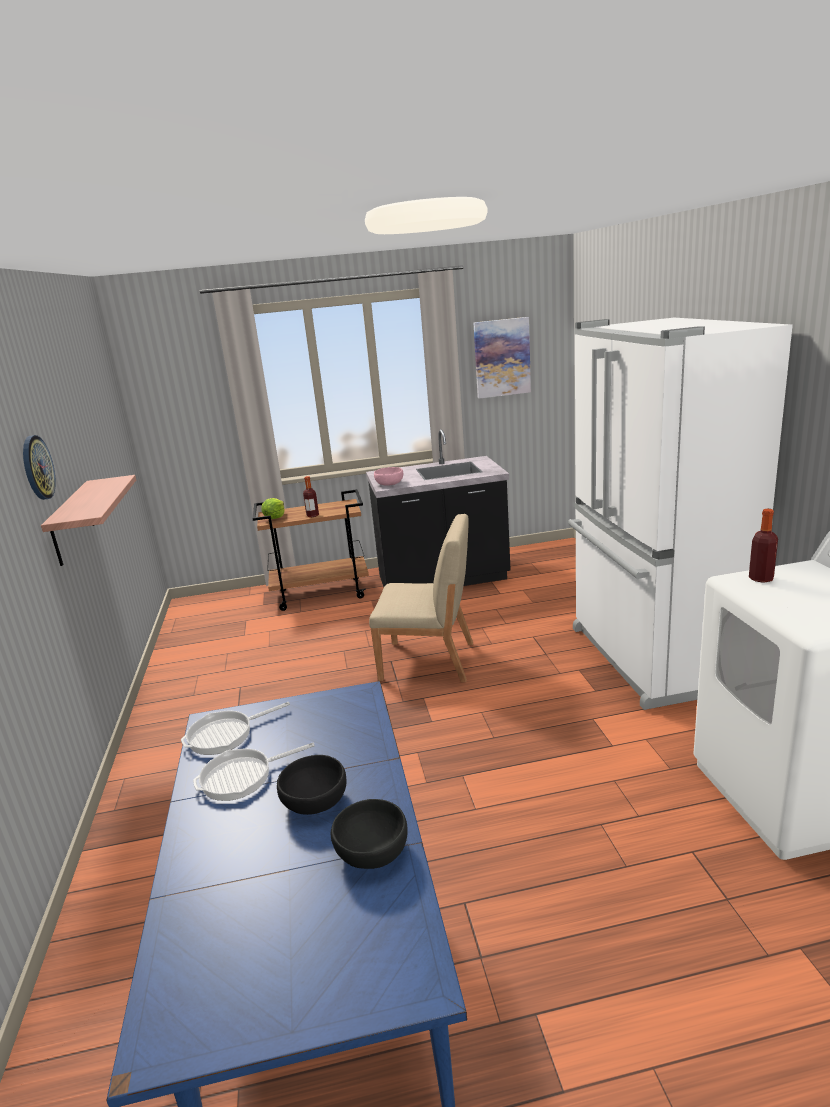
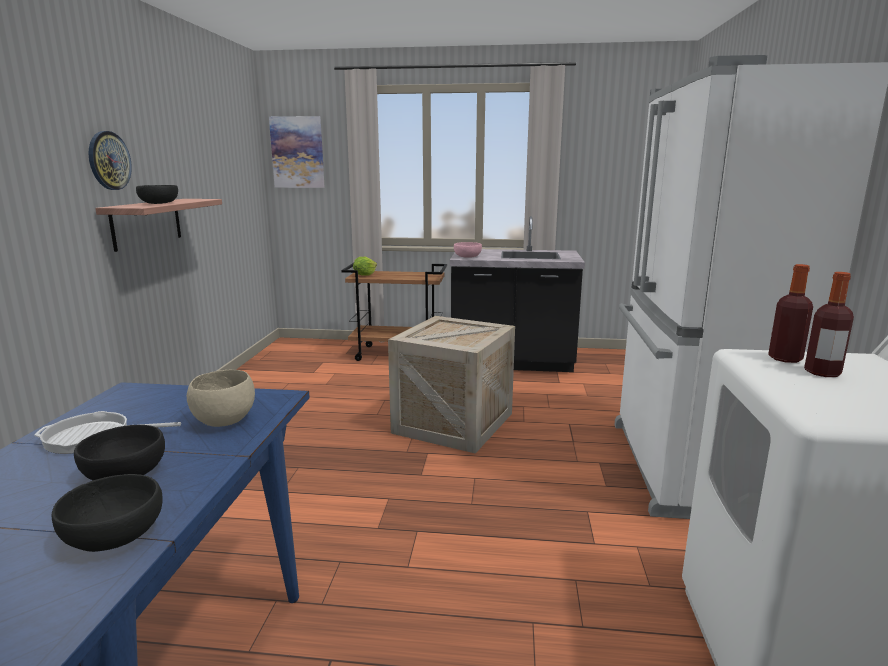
camera: 15 degrees right, 5 degrees down
frying pan [181,702,290,755] -> none
bottle [303,476,319,517] -> bottle moved to [804,272,854,377]
beige chair [369,514,473,682] -> crate [388,316,515,454]
picture [474,317,531,399] -> picture moved to [269,116,325,188]
none -> black bowl [136,185,178,204]
none -> beige bowl [187,370,255,427]

